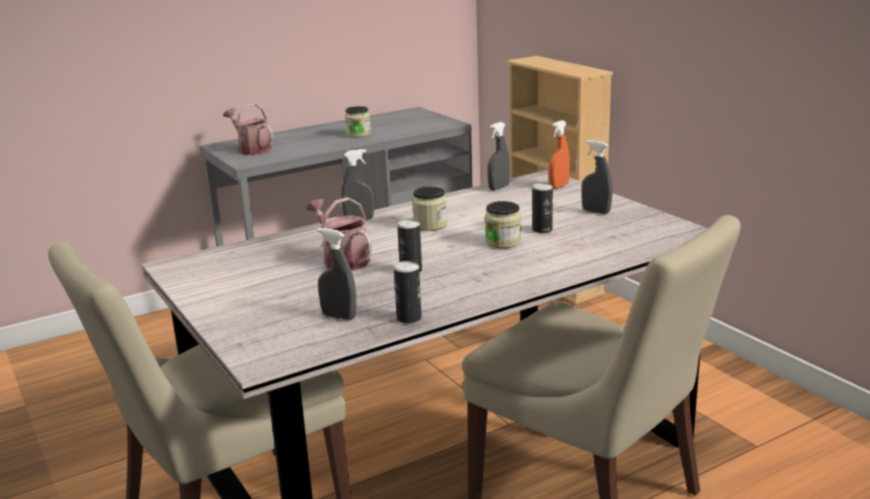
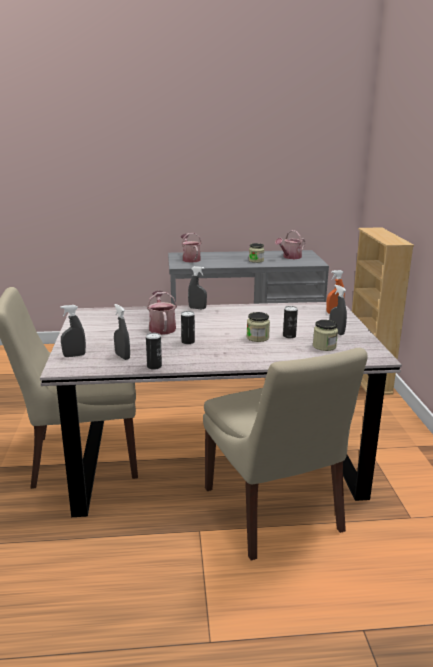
camera: 25 degrees right, 0 degrees up
jar [412,186,447,231] -> jar moved to [313,320,338,351]
grey spray bottle [487,122,510,190] -> grey spray bottle moved to [60,305,86,357]
none -> watering can [275,230,305,259]

